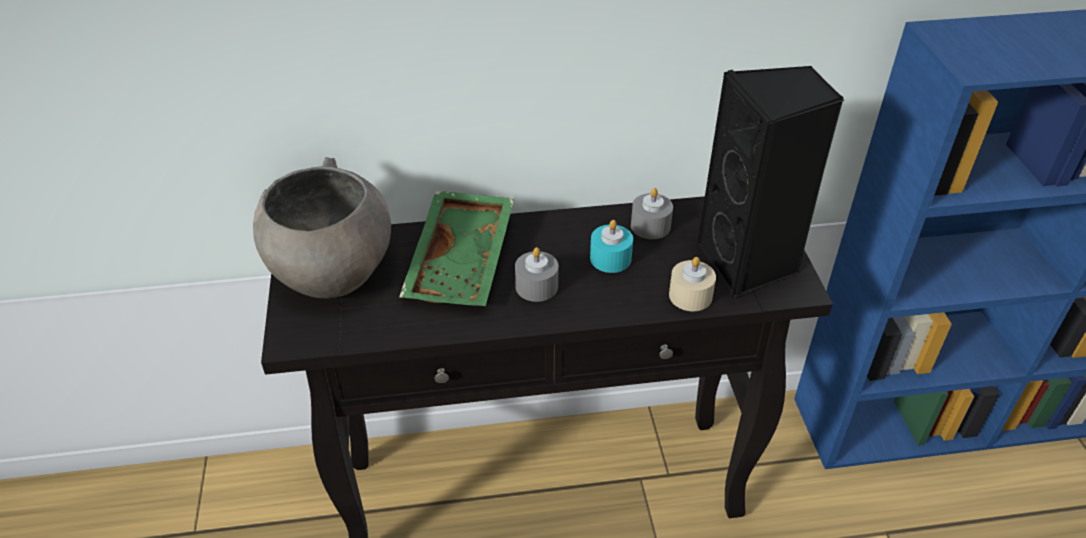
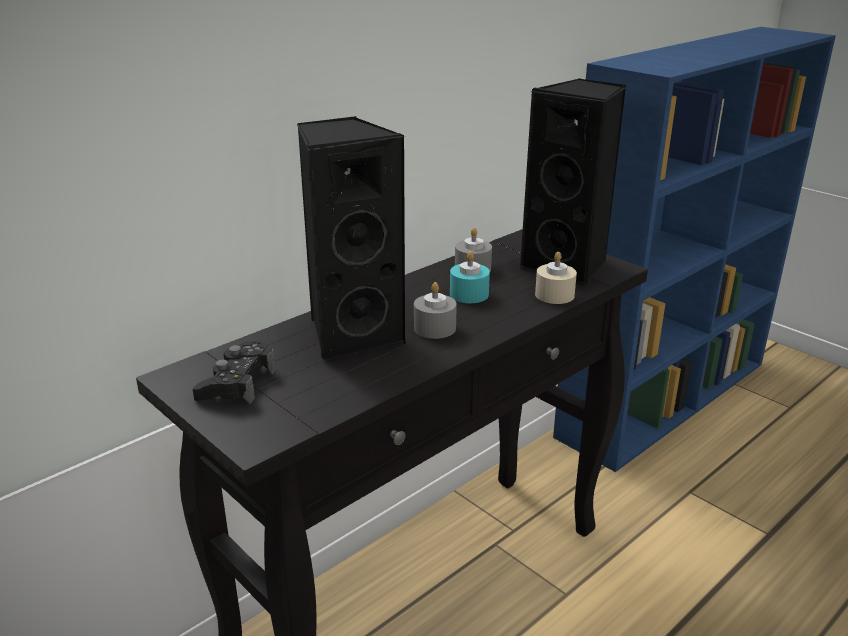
camera: 35 degrees left, 15 degrees down
grey bowl [253,157,391,298] -> black game controller [192,341,276,404]
green tray [399,191,514,306] -> black speaker [297,116,407,361]

